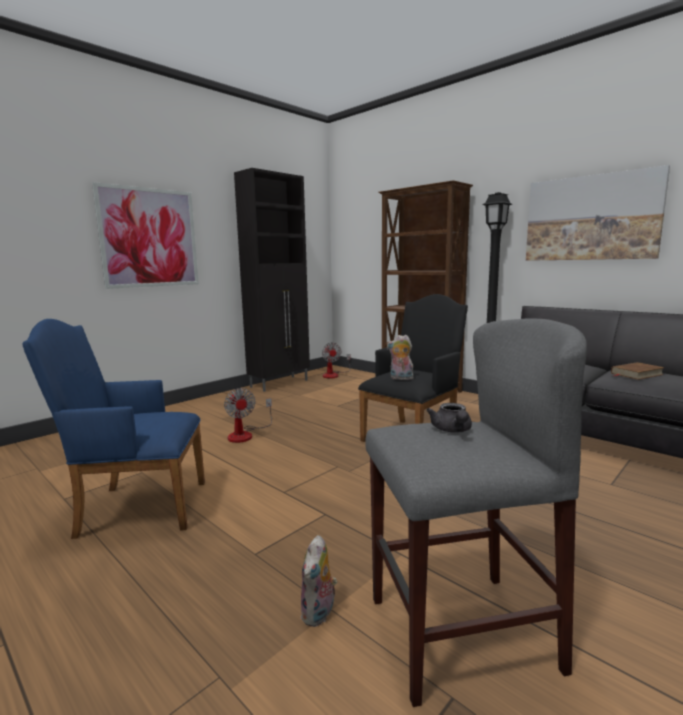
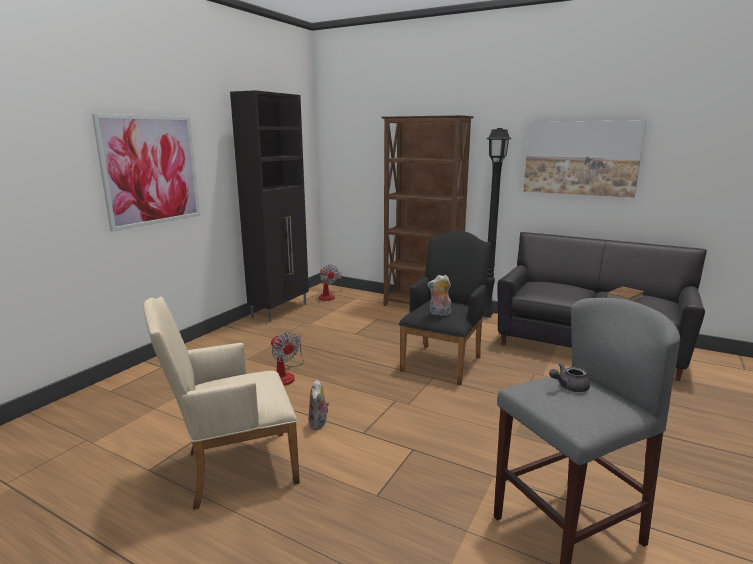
camera: 15 degrees left, 5 degrees up
blue armchair [22,319,205,539] -> beige armchair [144,297,300,510]
plush toy [301,535,337,627] -> plush toy moved to [308,379,329,430]
grey teapot [426,403,472,433] -> grey teapot turned 90 degrees clockwise [549,363,590,392]

